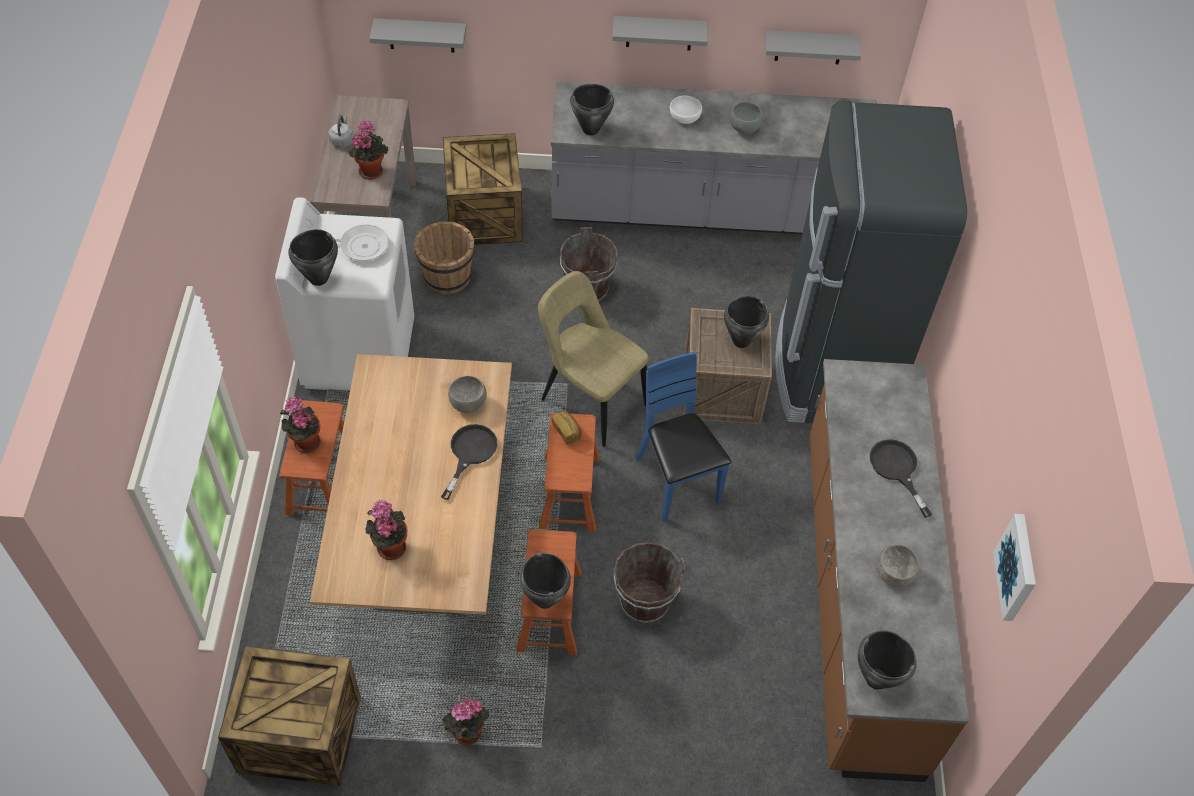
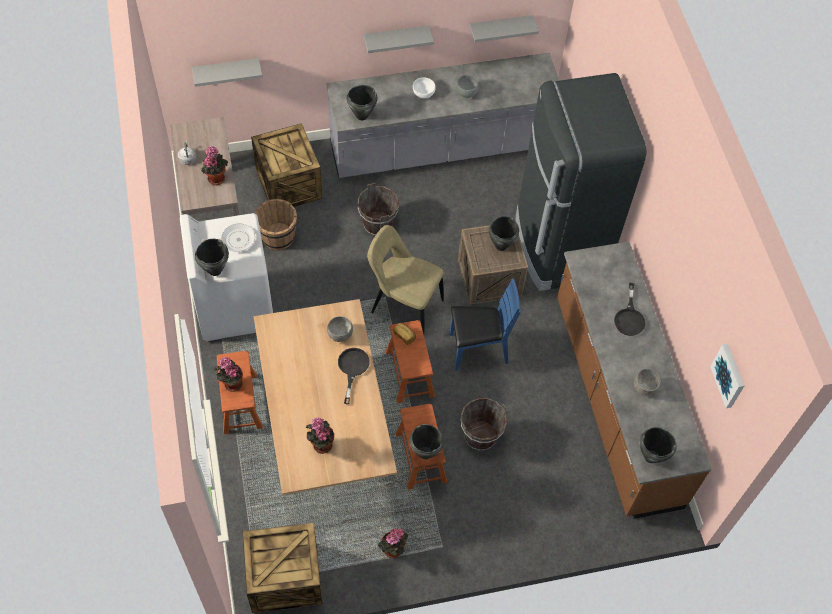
camera: 15 degrees left, 5 degrees up
blue chair [635,352,732,522] -> blue chair turned 120 degrees clockwise [450,279,521,371]
black frying pan [870,439,933,518] -> black frying pan turned 135 degrees counterclockwise [614,283,645,336]

